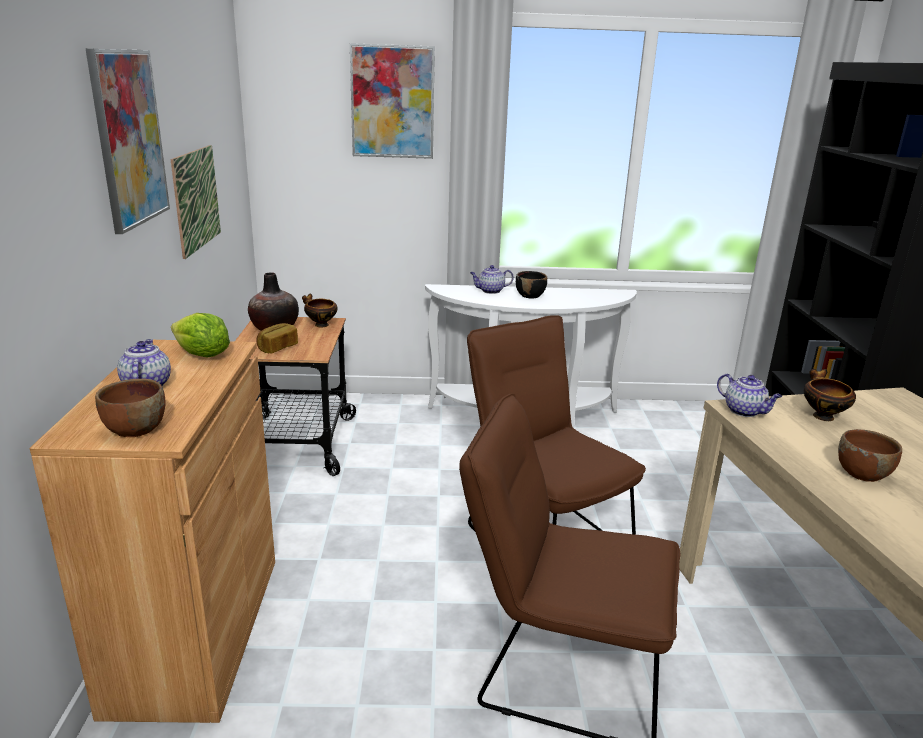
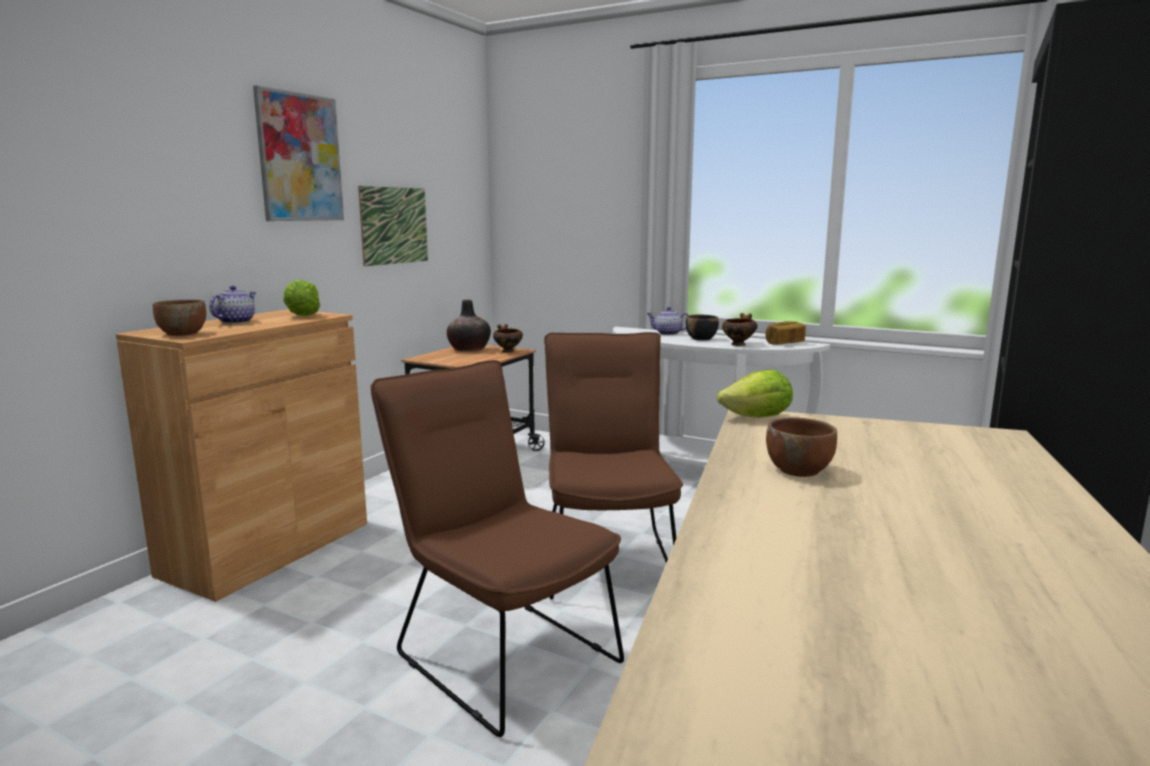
camera: 30 degrees right, 10 degrees down
bread [256,323,298,354] -> bread moved to [766,321,806,345]
picture [350,43,435,159] -> none
teapot [717,374,782,417] -> lettuce [717,370,793,418]
bowl [804,369,856,421] -> bowl moved to [722,313,758,346]

